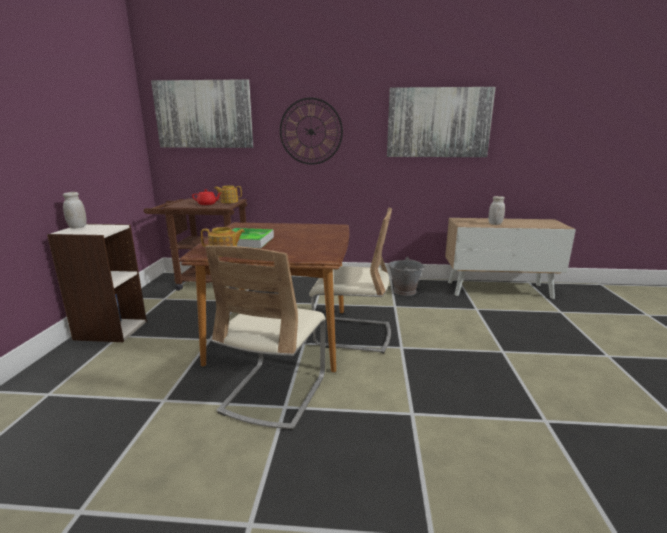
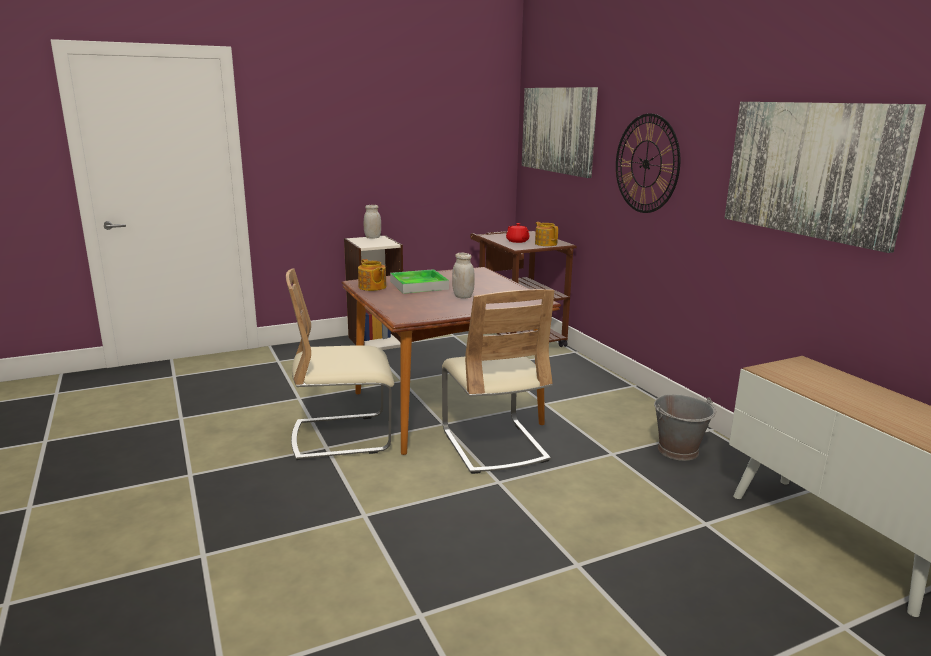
camera: 60 degrees right, 0 degrees up
white jar [488,196,505,225] -> white jar moved to [452,253,475,299]

